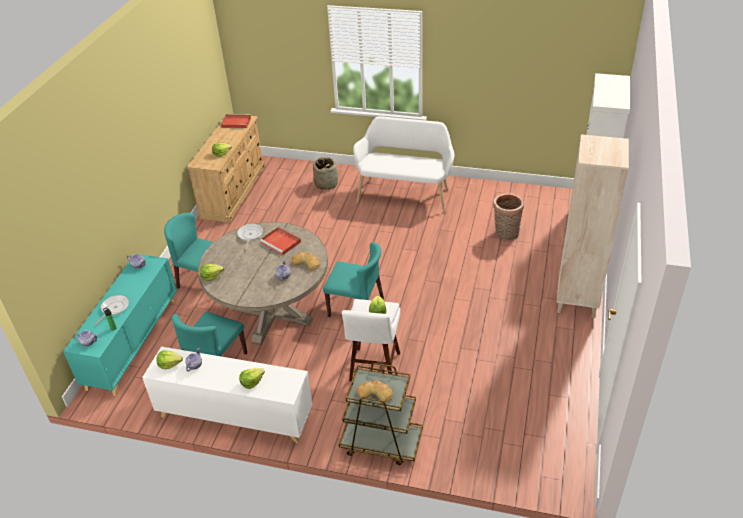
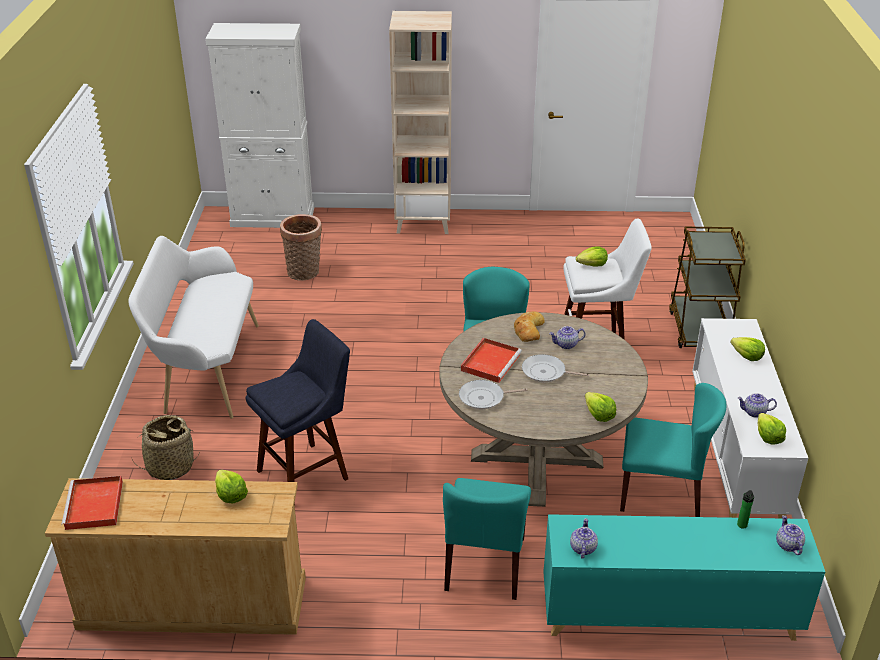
camera: 105 degrees left, 5 degrees down
frying pan [94,295,129,325] -> frying pan moved to [522,354,590,382]
bread [356,381,393,402] -> none
none -> blue stool [246,319,350,505]

